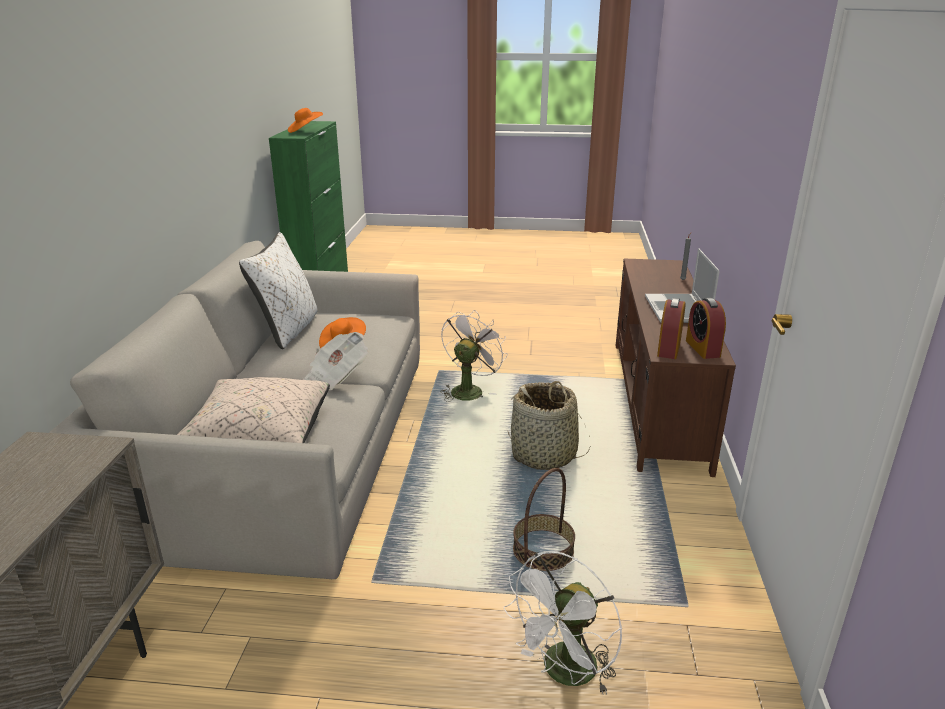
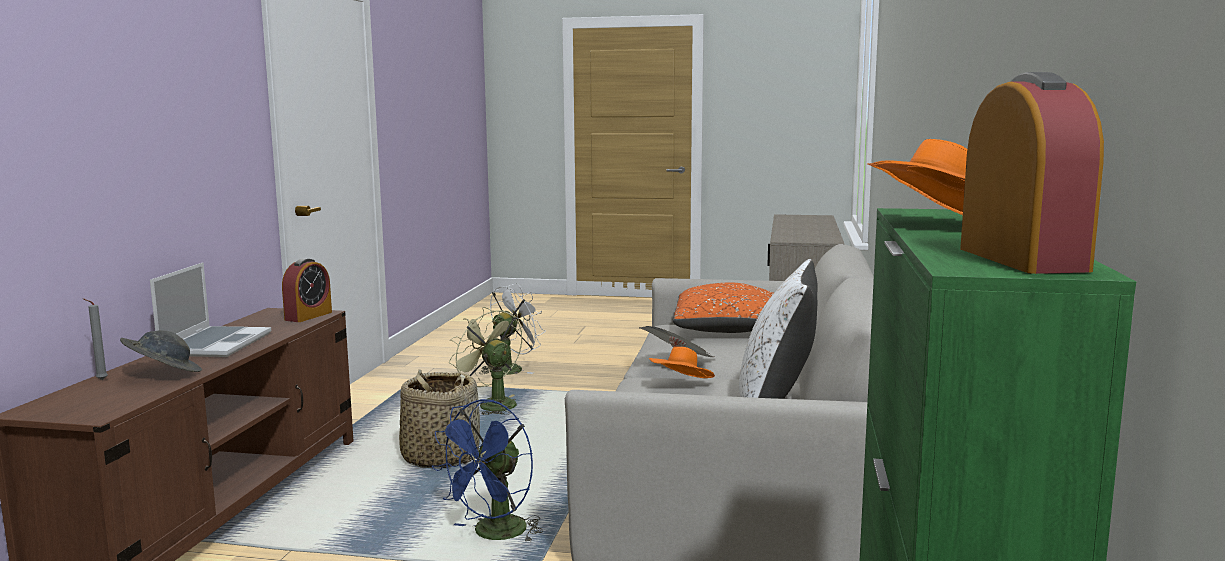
camera: 175 degrees left, 15 degrees down
beige pillow [177,377,330,443] -> orange pillow [673,283,774,333]
white fan [441,310,508,402] -> blue fan [431,399,543,543]
basket [513,468,575,571] -> green fan [449,307,522,415]
alarm clock [686,298,726,359] -> alarm clock moved to [960,72,1104,274]
none -> grey hat [120,330,202,372]

